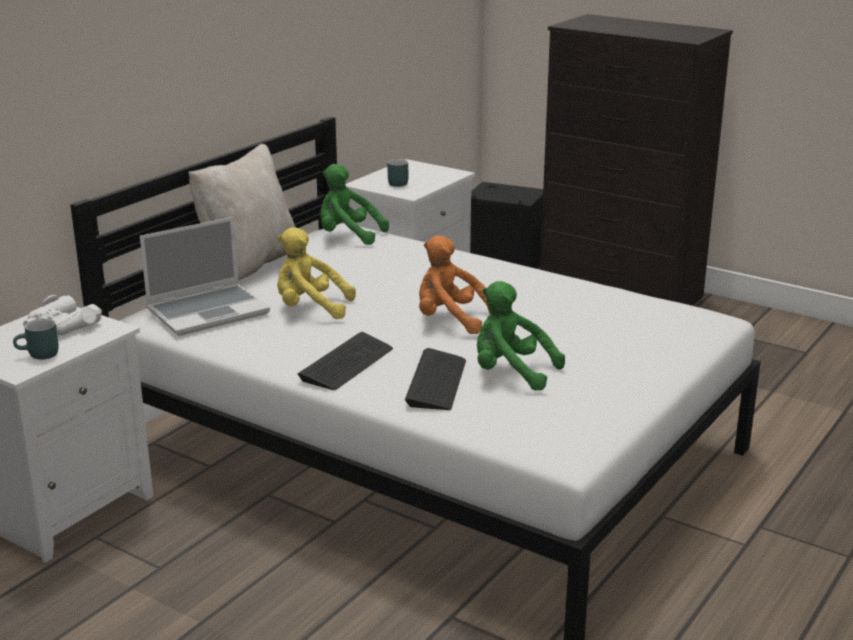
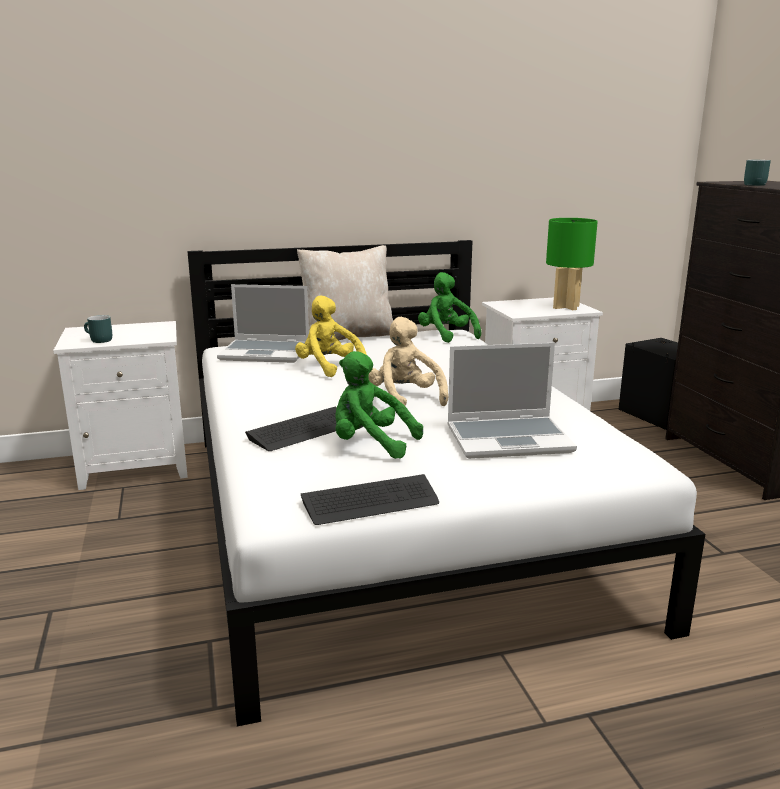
camera: 40 degrees right, 5 degrees down
white binoculars [23,295,102,335] -> none
keyboard [298,332,393,390] -> keyboard moved to [301,474,439,525]
turquoise mug [387,159,408,187] -> turquoise mug moved to [744,160,771,186]
orange plush toy [419,236,491,334] -> beige plush toy [368,317,448,406]
green plush toy [477,281,565,391] -> green plush toy turned 45 degrees counterclockwise [335,351,423,459]
none -> laptop [447,343,577,459]
none -> green table lamp [546,218,598,310]

